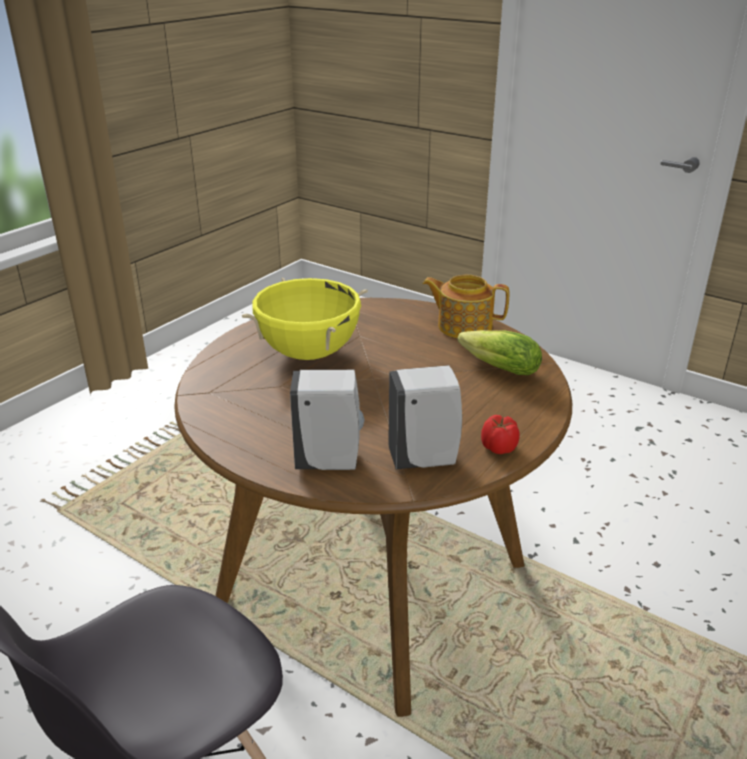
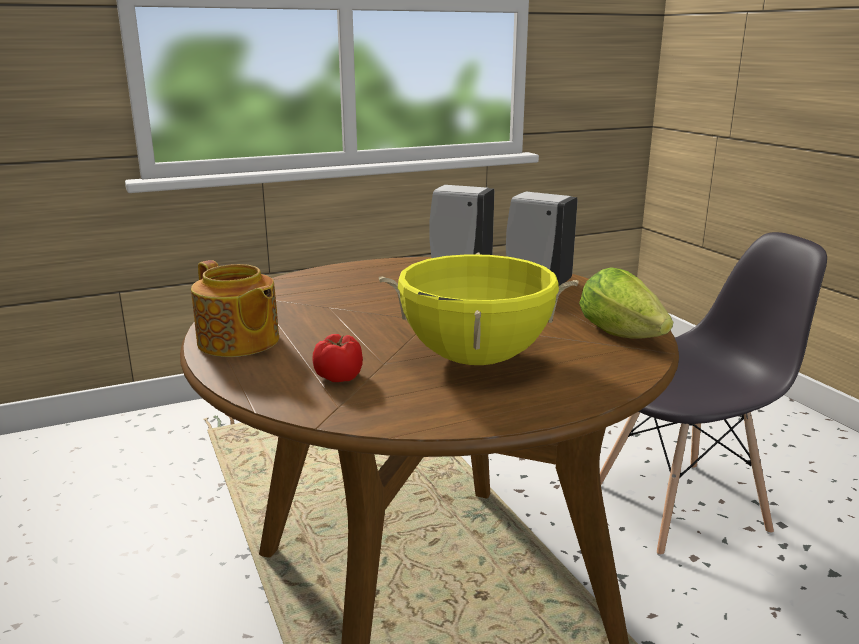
camera: 150 degrees left, 10 degrees down
lettuce [458,330,542,375] -> lettuce moved to [579,267,673,339]
tomato [481,415,519,454] -> tomato moved to [312,334,363,382]

